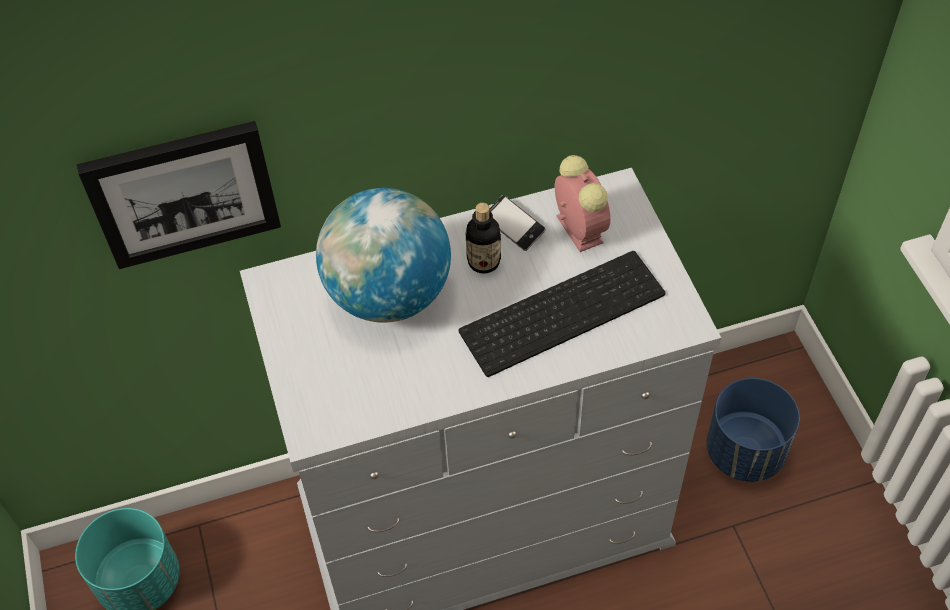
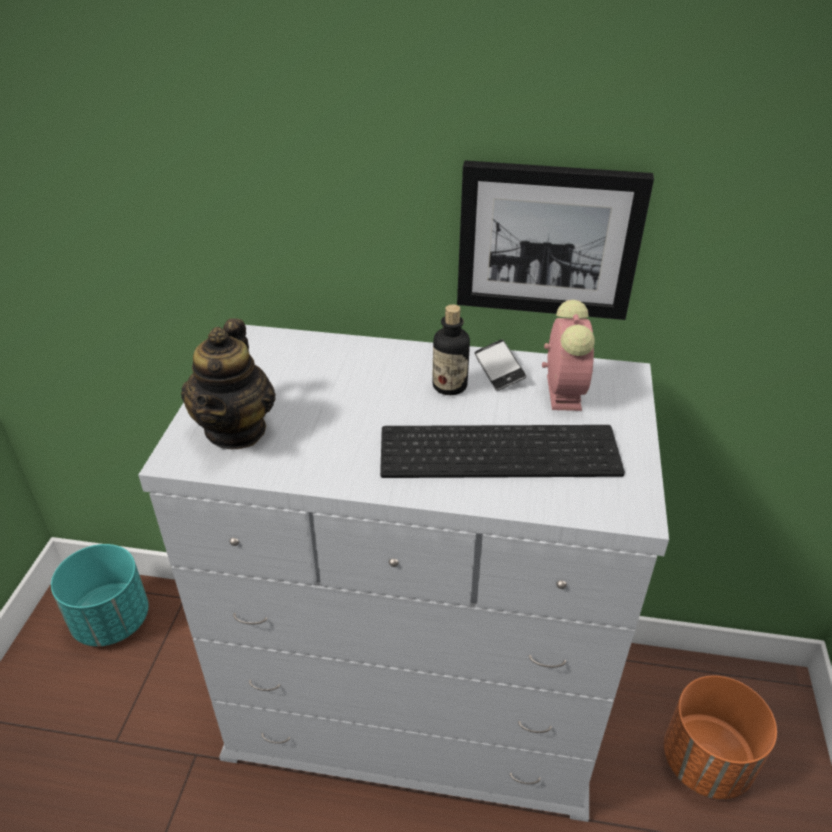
camera: 25 degrees right, 15 degrees down
picture [77,121,281,269] -> picture moved to [457,161,654,320]
globe [316,188,451,323] -> none
blue planter [706,378,800,482] -> orange planter [664,676,777,799]
none -> teapot [181,318,276,449]

